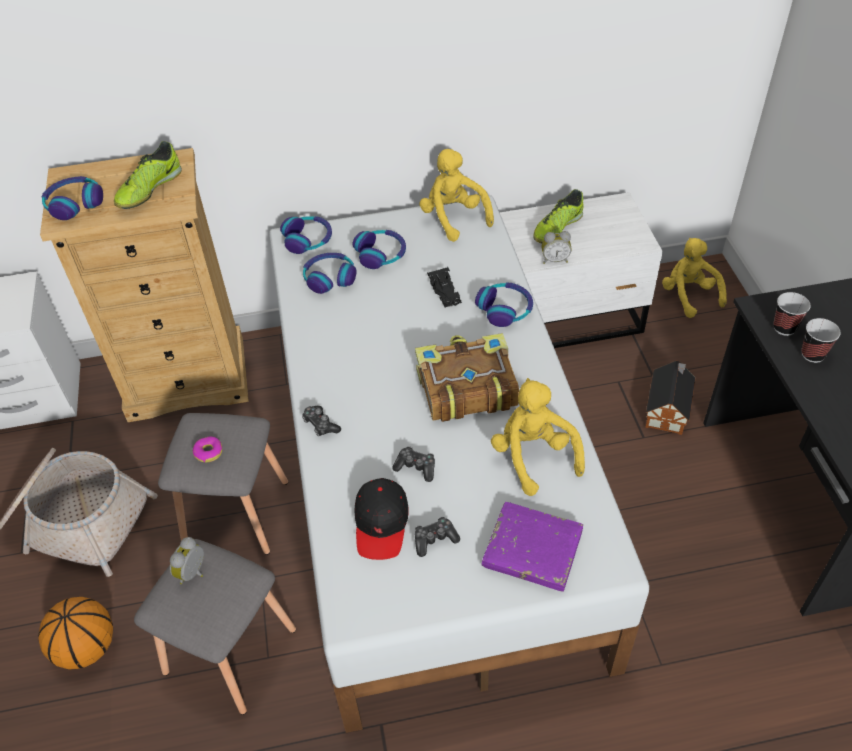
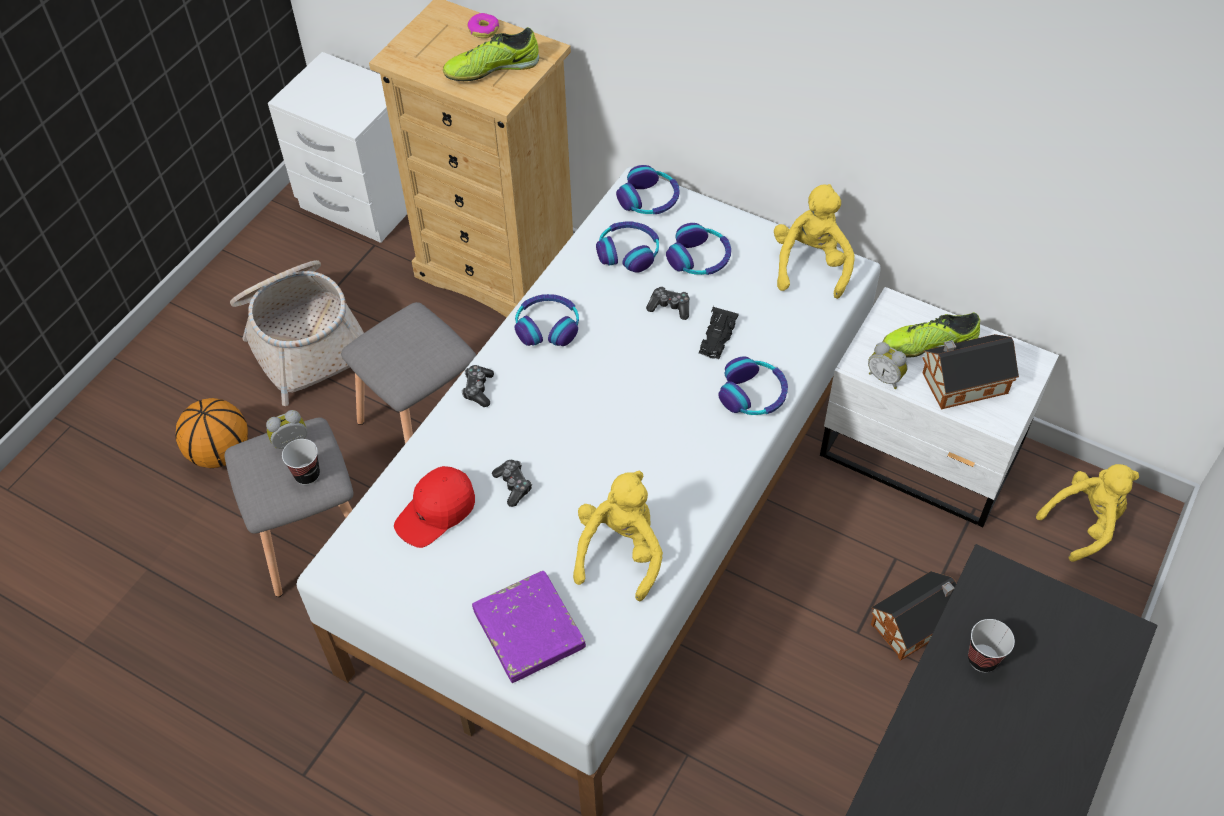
camera: 40 degrees right, 5 degrees up
headphones [42,176,103,220] -> headphones moved to [515,294,579,346]
donut [193,437,222,462] -> donut moved to [468,13,499,38]
black cap [354,478,408,560] -> red cap [394,466,475,548]
game controller [414,517,460,557] -> game controller moved to [646,286,690,320]
book [415,333,519,422] -> none
yellow plush toy [662,238,727,318] -> yellow plush toy turned 45 degrees clockwise [1036,464,1139,562]
cup [773,292,811,336] -> cup moved to [282,439,320,485]
none -> toy house [922,334,1019,410]

